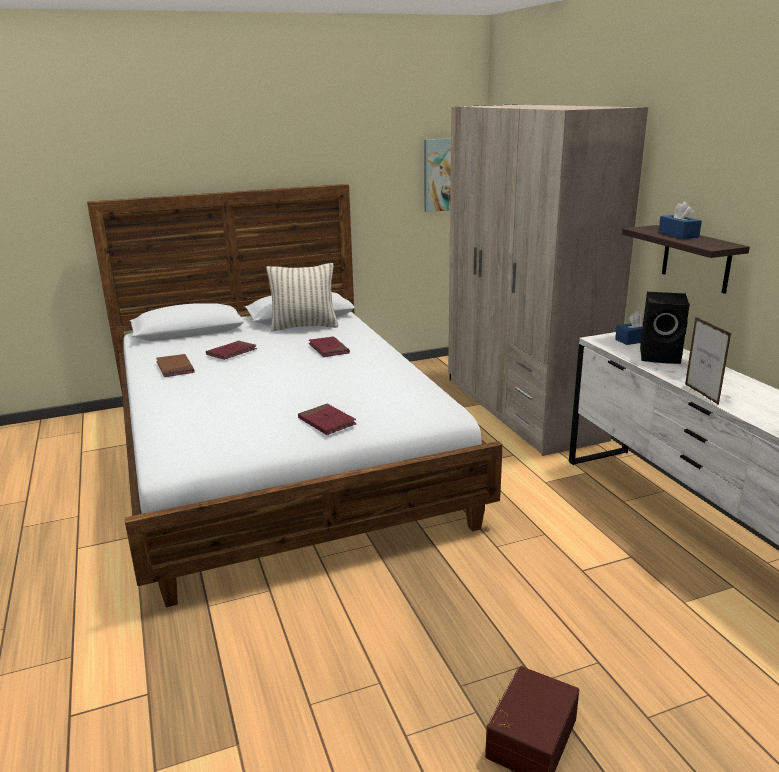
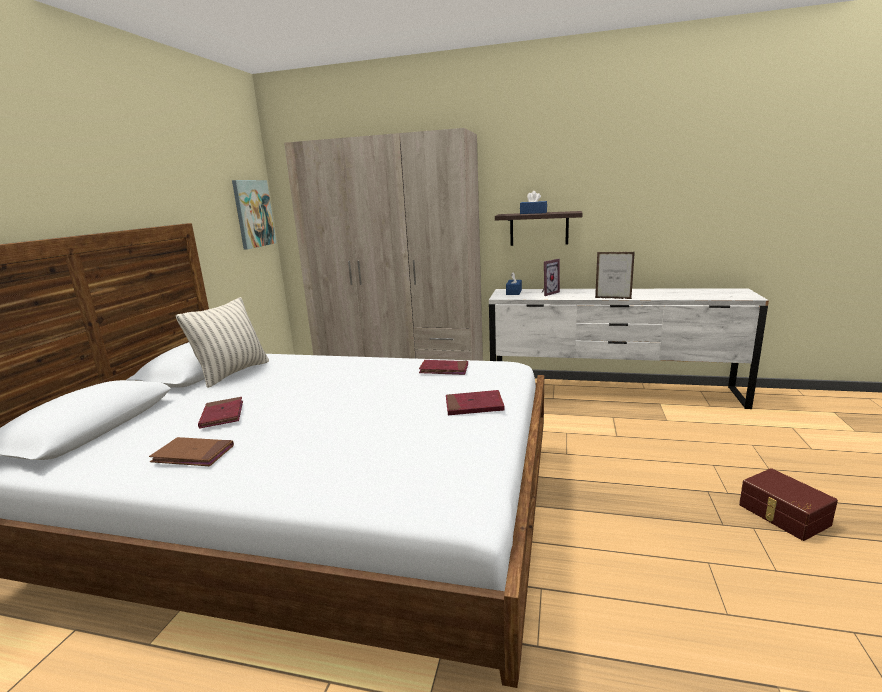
camera: 55 degrees left, 5 degrees down
red book [309,336,350,357] -> red book moved to [419,360,468,375]
black speaker [640,292,690,364] -> picture frame [542,259,560,296]

